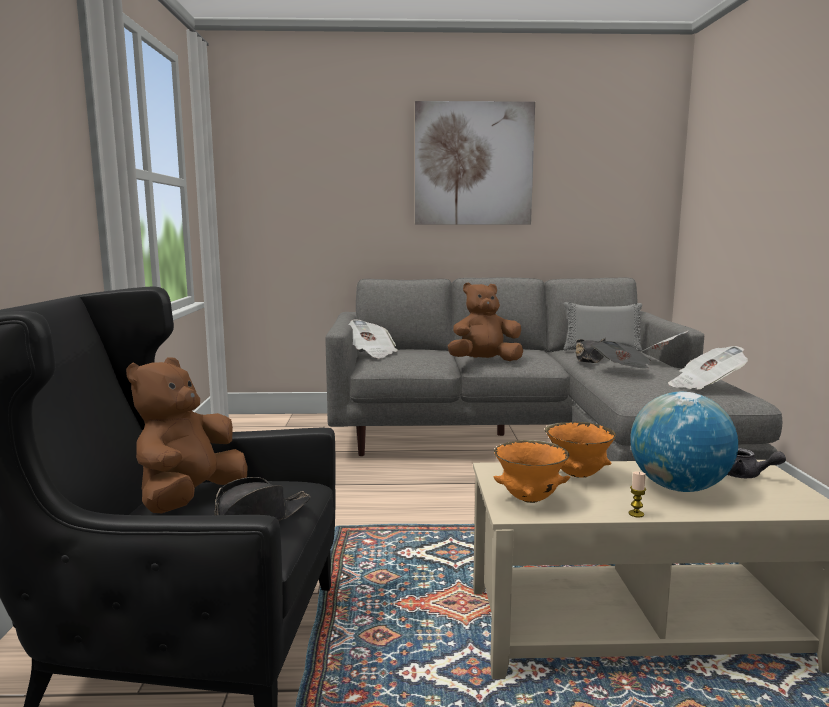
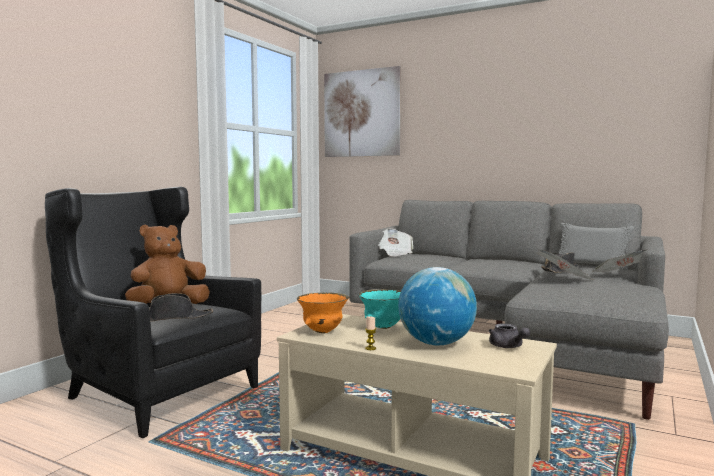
camera: 30 degrees right, 5 degrees down
picture [415,101,535,224] -> picture moved to [324,66,401,157]
brown plush toy [448,282,523,361] -> none
orange bowl [545,422,616,478] -> turquoise bowl [359,289,401,329]
newspaper [668,346,748,389] -> none

